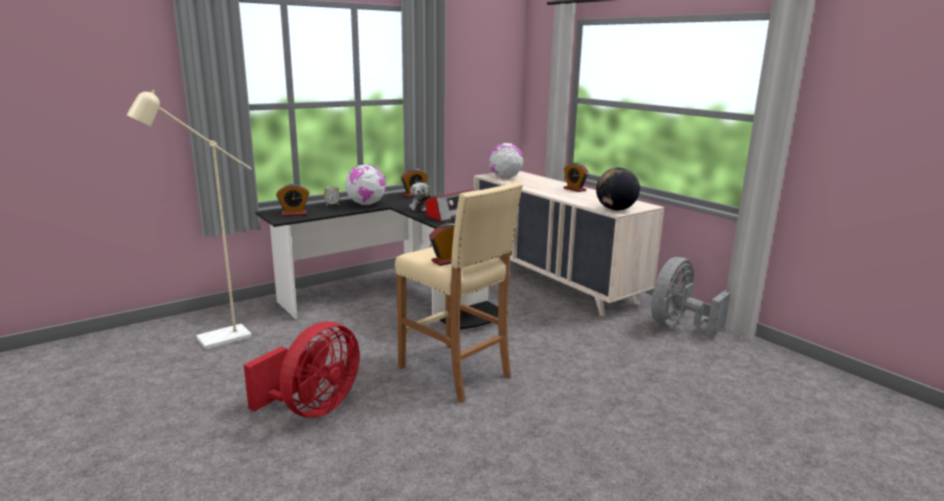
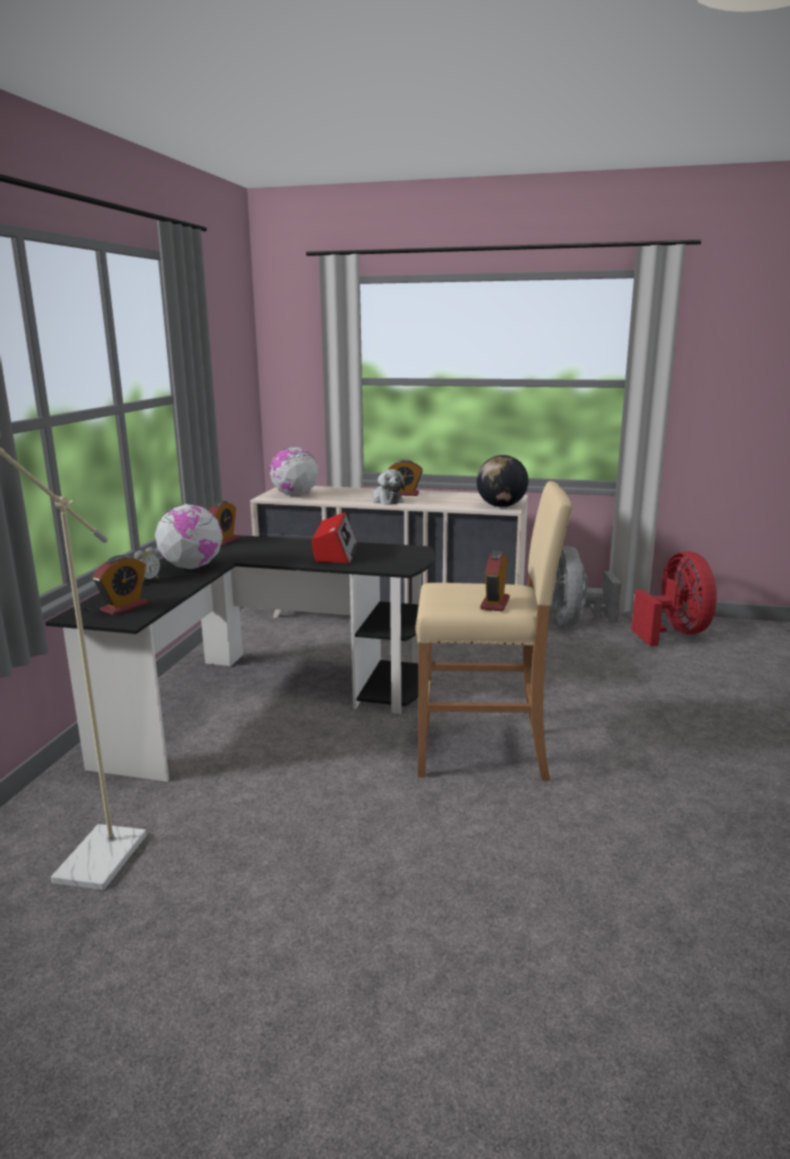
camera: 40 degrees left, 0 degrees up
red fan [244,321,359,418] -> red fan moved to [631,551,717,646]
plush toy [409,182,435,211] -> plush toy moved to [371,469,405,505]

